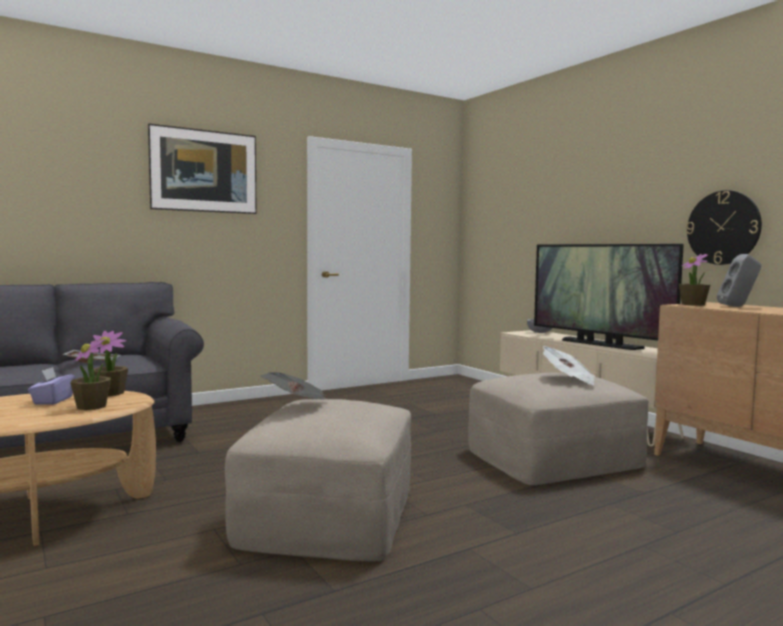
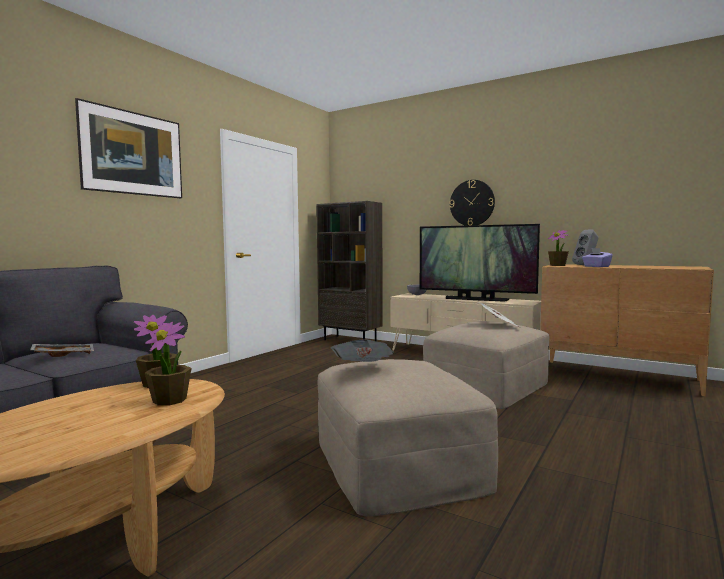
camera: 25 degrees left, 0 degrees up
purple tissue box [28,367,75,405] -> purple tissue box moved to [582,248,613,267]
wall clock [686,190,762,265] -> wall clock moved to [450,180,495,226]
none -> brown bookcase [316,201,383,341]

